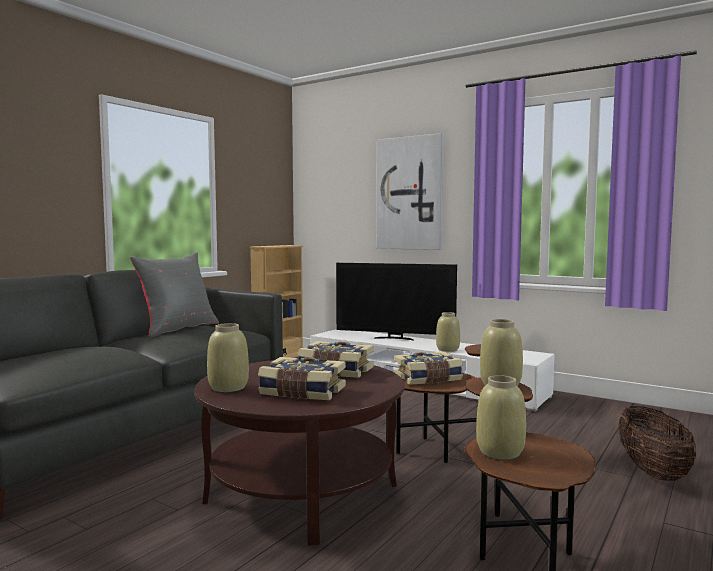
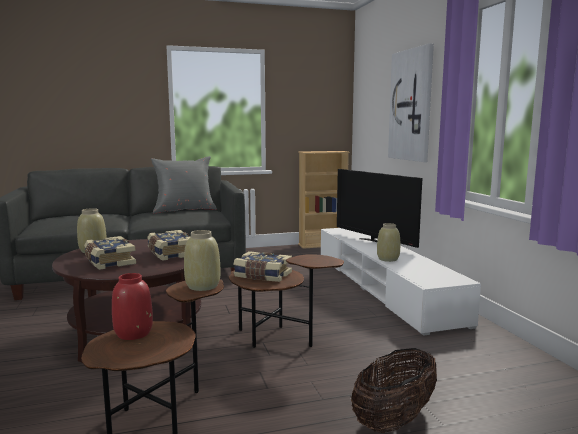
camera: 40 degrees right, 5 degrees up
beige vase [476,375,526,459] -> red vase [112,273,153,340]

